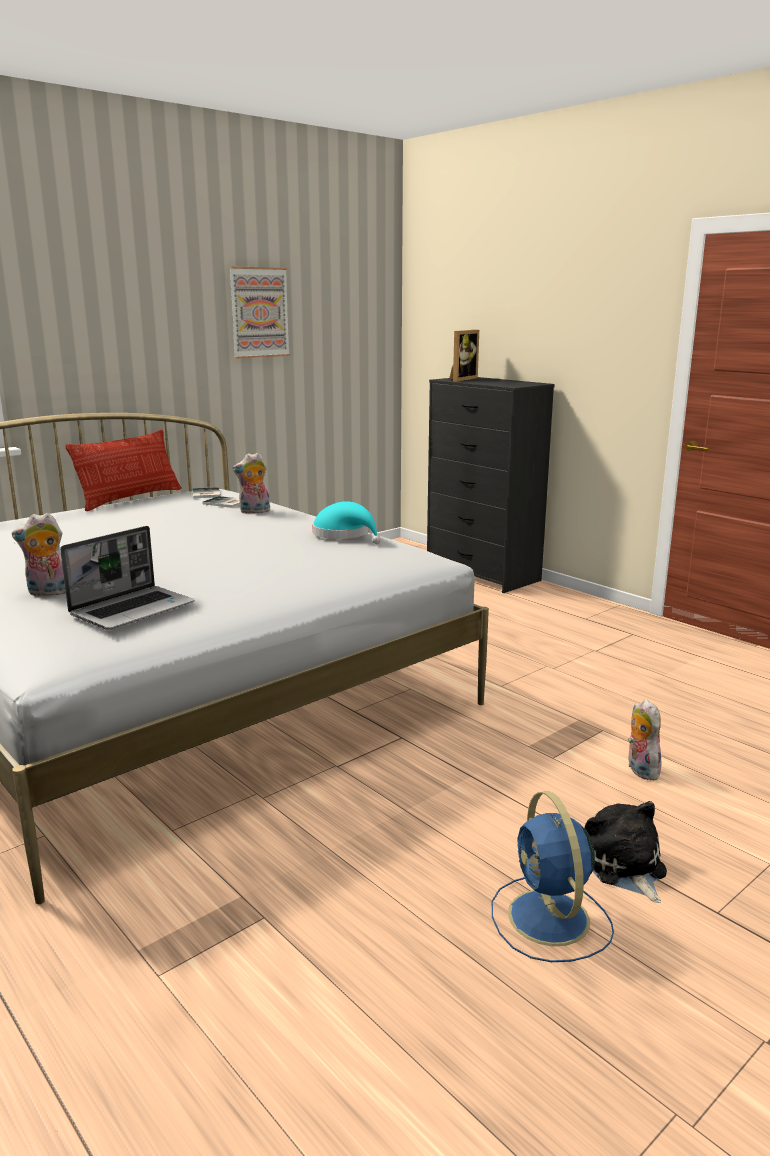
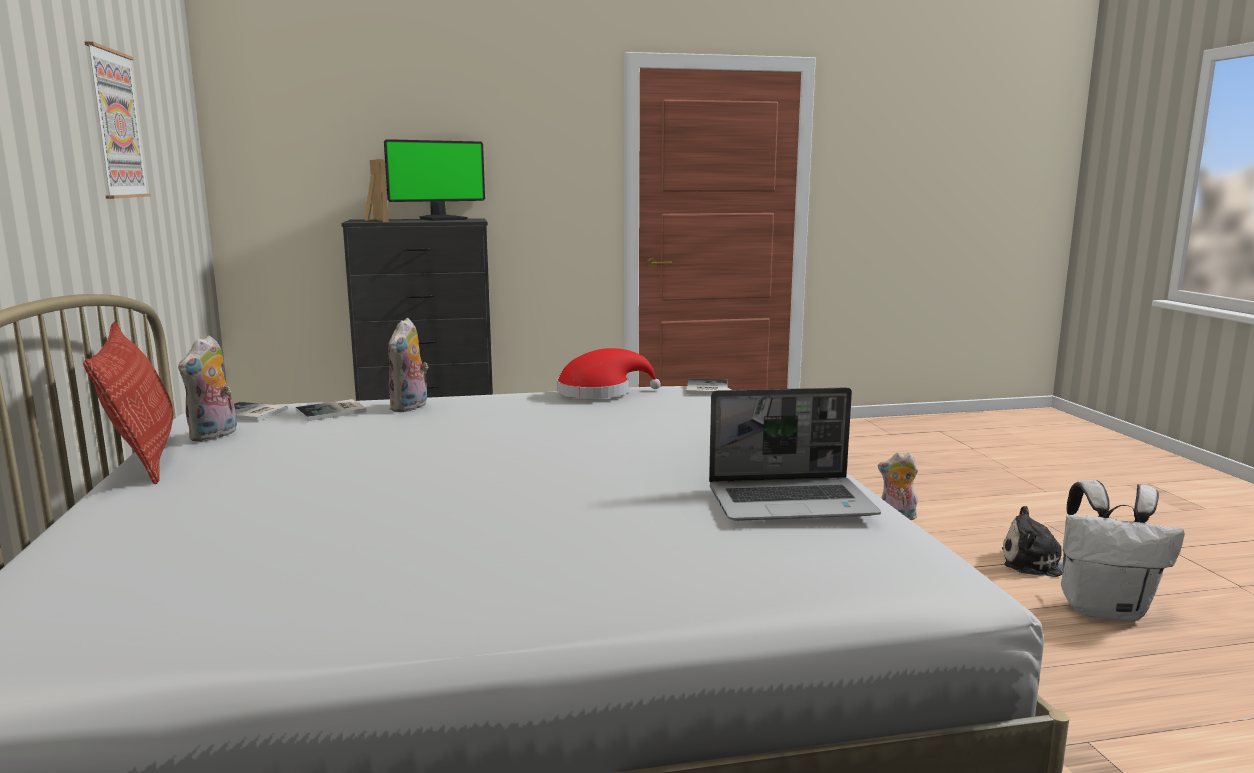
camera: 60 degrees left, 5 degrees down
plush toy [12,513,66,596] -> plush toy moved to [178,335,237,442]
laptop [60,526,194,630] -> laptop turned 105 degrees clockwise [709,387,881,521]
turquoise hat [312,501,381,544] -> red hat [557,348,661,399]
blue fan [492,791,614,962] -> white backpack [1061,480,1185,622]
none -> monitor [384,139,485,221]
none -> book [686,379,728,395]

